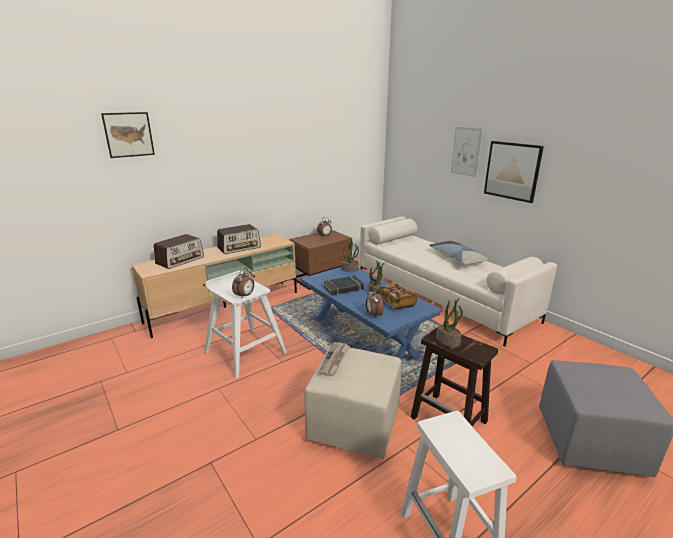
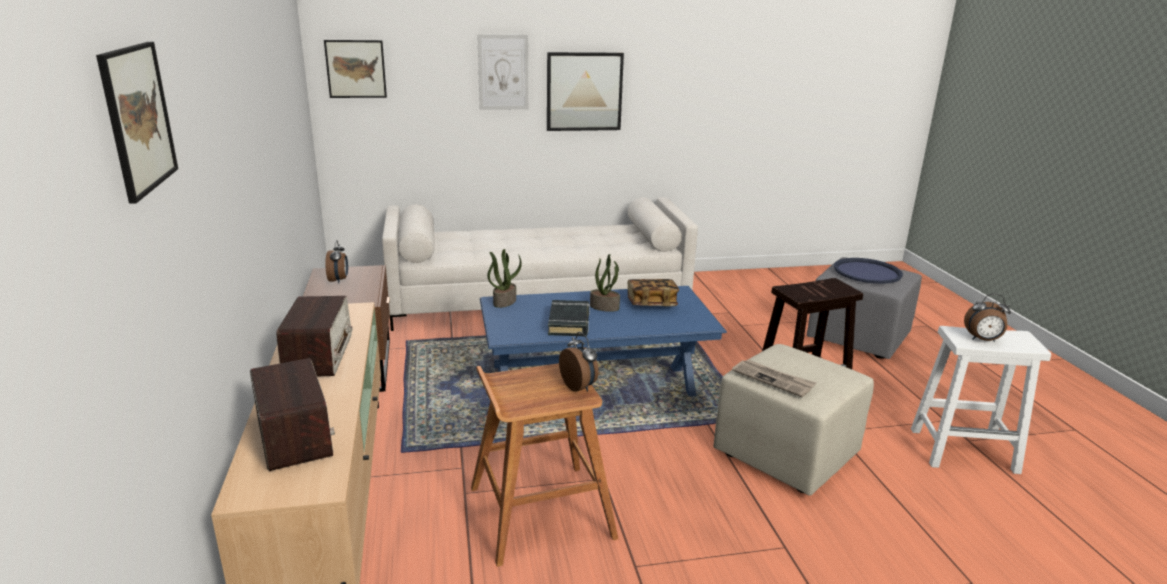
camera: 65 degrees left, 0 degrees up
white stool [204,270,287,378] -> brown stool [471,363,618,567]
alarm clock [366,287,384,317] -> alarm clock moved to [964,294,1011,342]
pillow [429,241,490,265] -> none
potted plant [436,298,463,347] -> none
none -> picture [324,40,387,98]
none -> blue tray [834,258,903,284]

